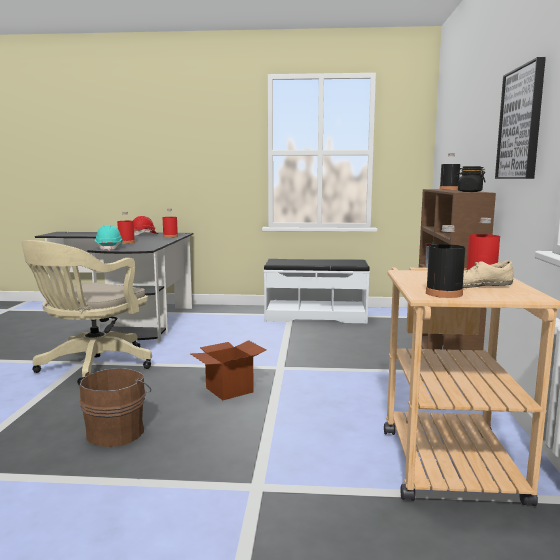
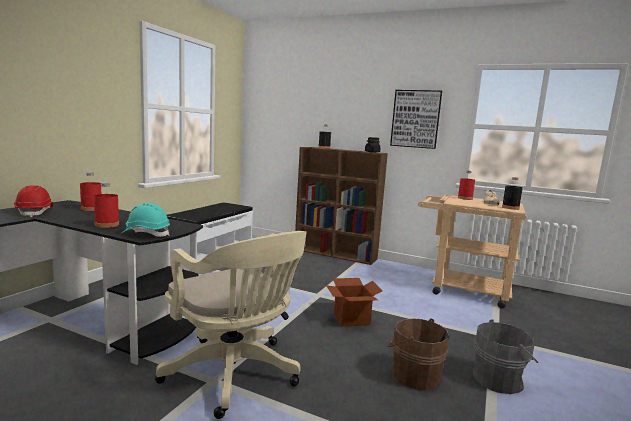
camera: 70 degrees left, 0 degrees up
none -> grey bucket [473,319,539,394]

